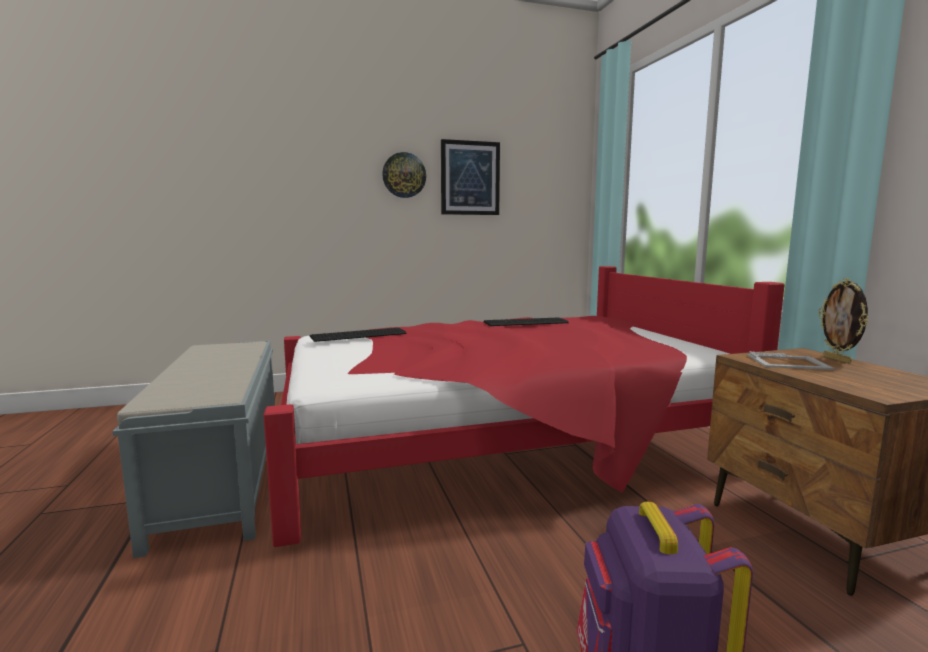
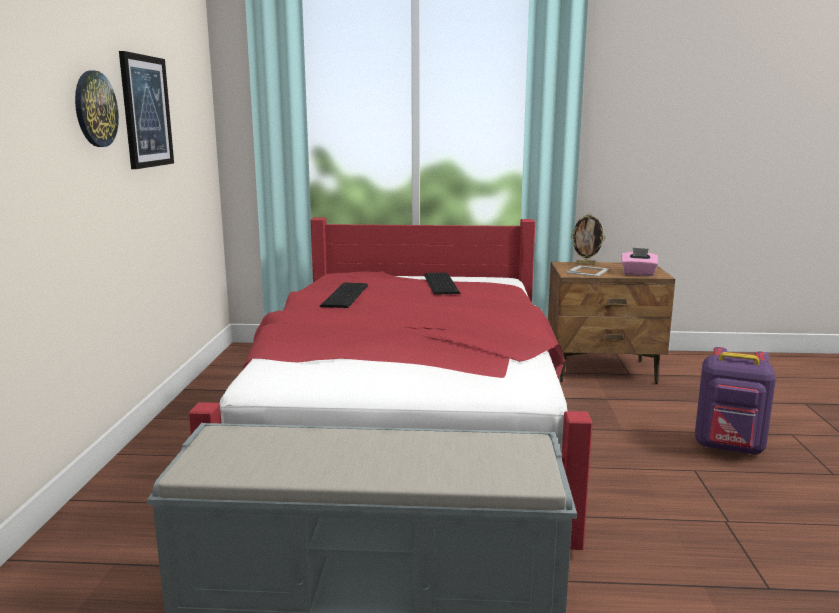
camera: 70 degrees left, 5 degrees up
keyboard [310,328,407,342] -> keyboard moved to [424,273,460,295]
none -> pink tissue box [622,248,658,276]

